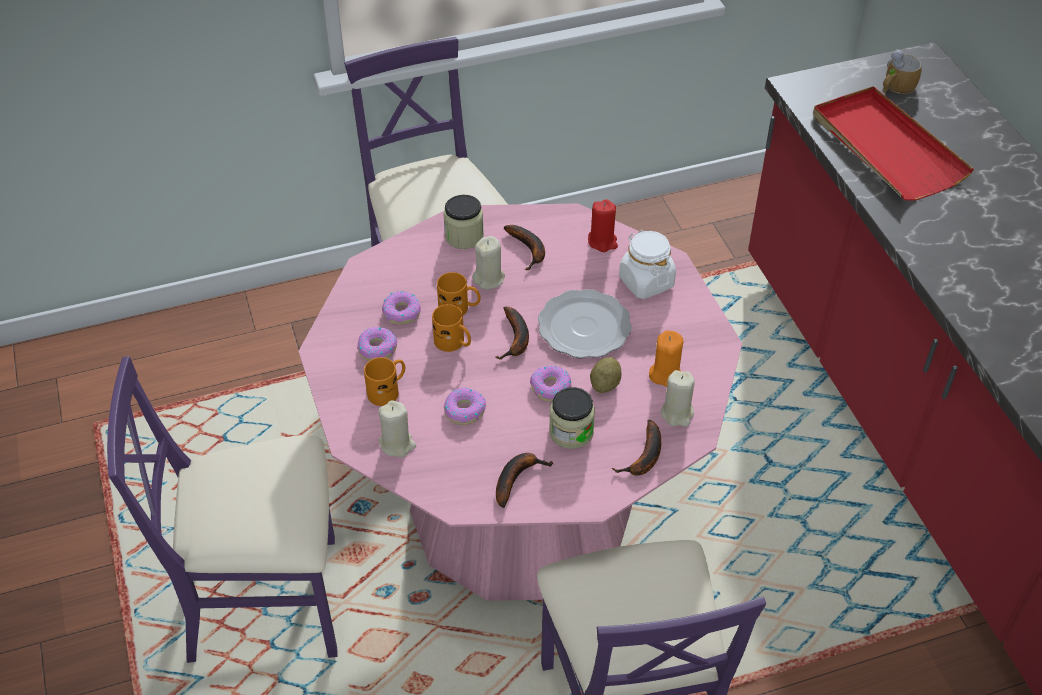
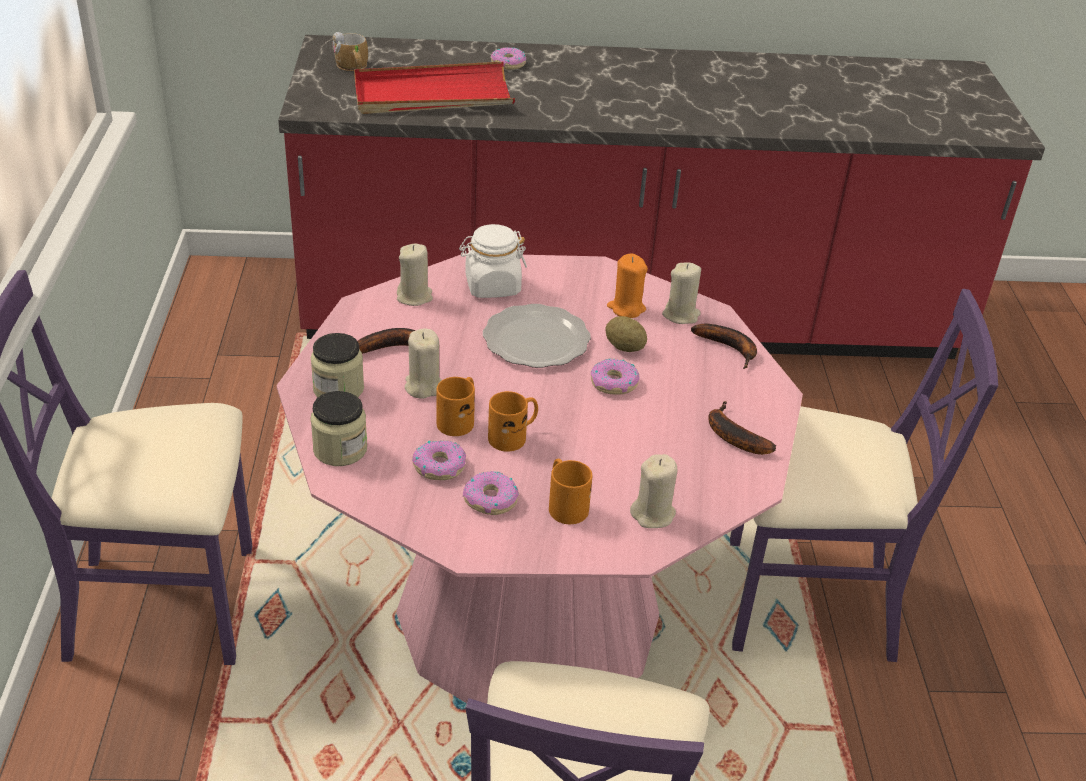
camera: 75 degrees left, 10 degrees down
donut [444,388,486,425] -> donut moved to [490,47,526,70]
banana [495,307,529,360] -> none
jar [549,387,595,449] -> jar moved to [310,391,367,466]
red candle [588,199,618,252] -> beige candle [397,244,433,306]

